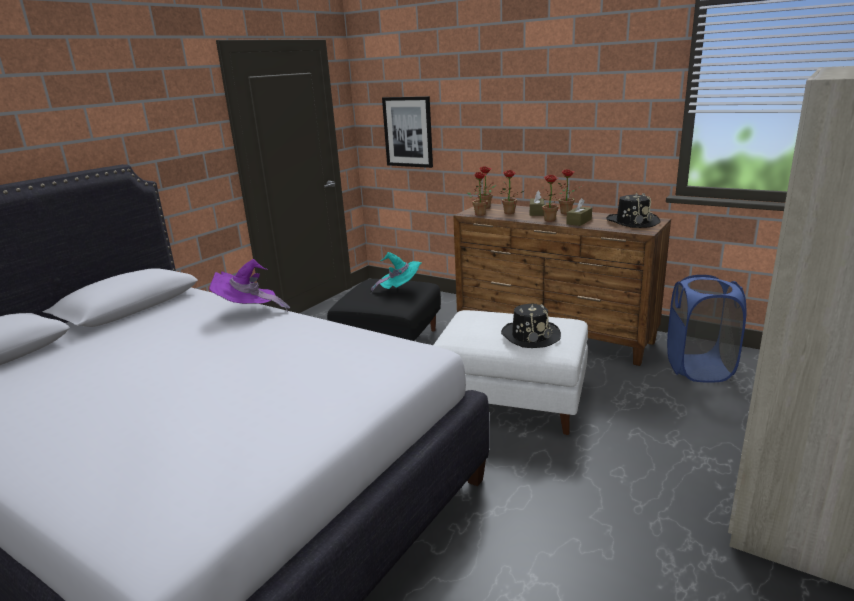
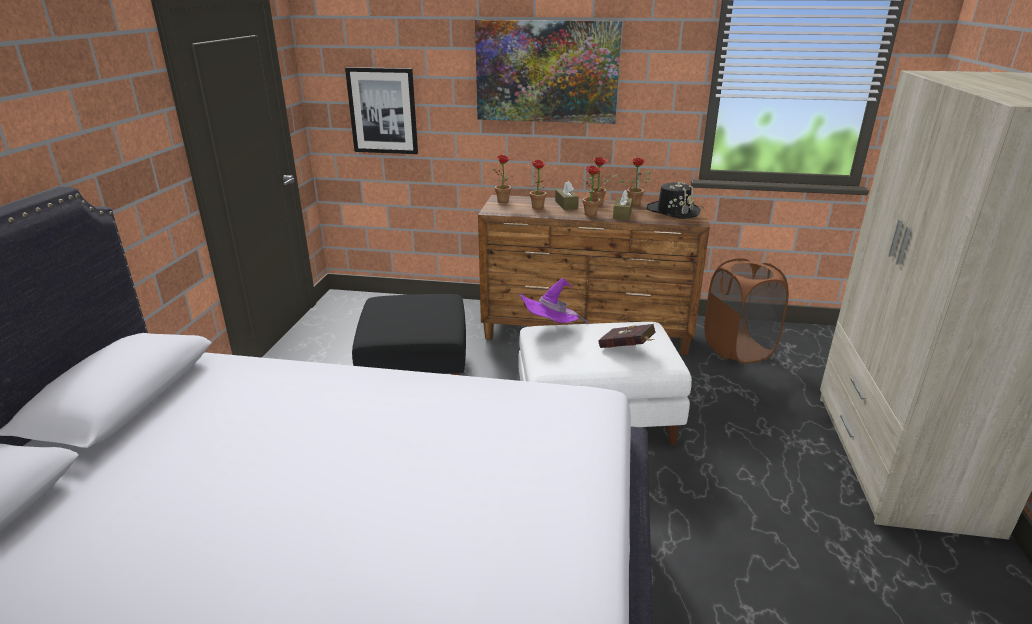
camera: 25 degrees left, 5 degrees up
purple hat [209,259,290,312] -> purple hat moved to [520,278,589,325]
turquoise hat [371,252,422,293] -> none
potted plant [467,172,497,216] -> potted plant moved to [619,158,651,206]
black hat [501,304,561,348] -> red book [598,324,656,348]
blue laundry basket [667,275,746,383] -> brown laundry basket [704,258,789,364]
none -> picture [475,20,622,124]

